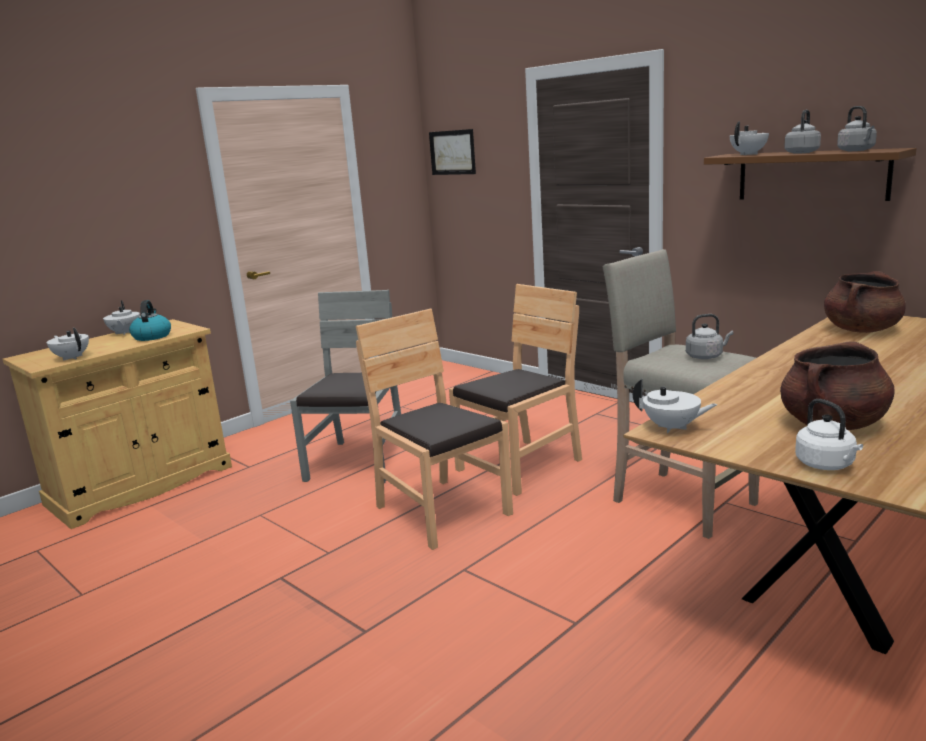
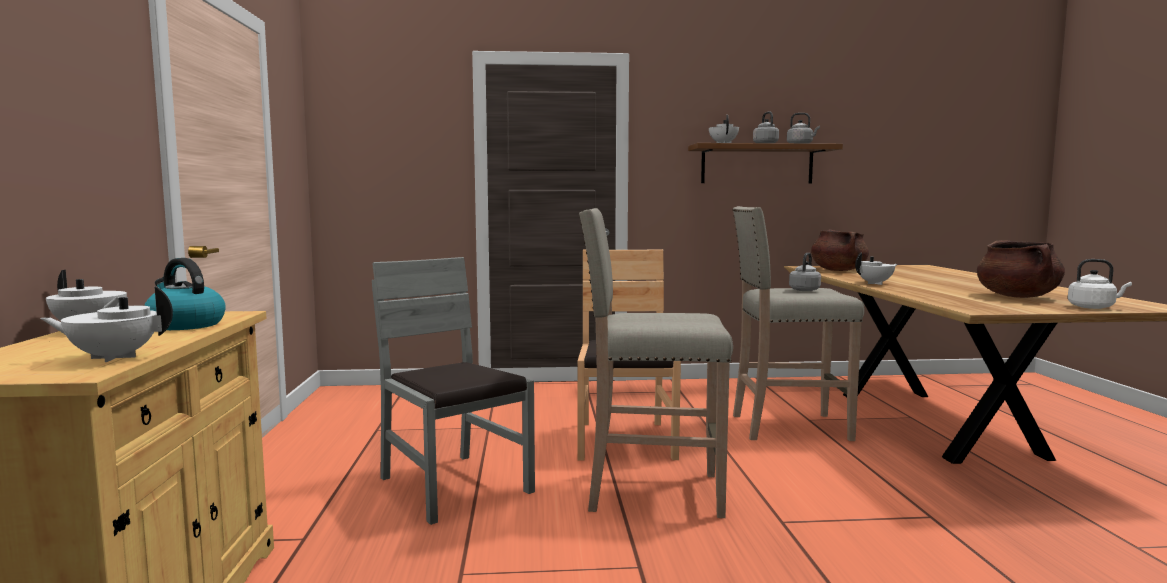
camera: 50 degrees left, 10 degrees down
brown chair [356,309,513,550] -> beige stool [579,208,733,518]
picture [429,129,476,175] -> none
white teapot [633,379,718,433] -> white teapot moved to [855,252,897,285]

